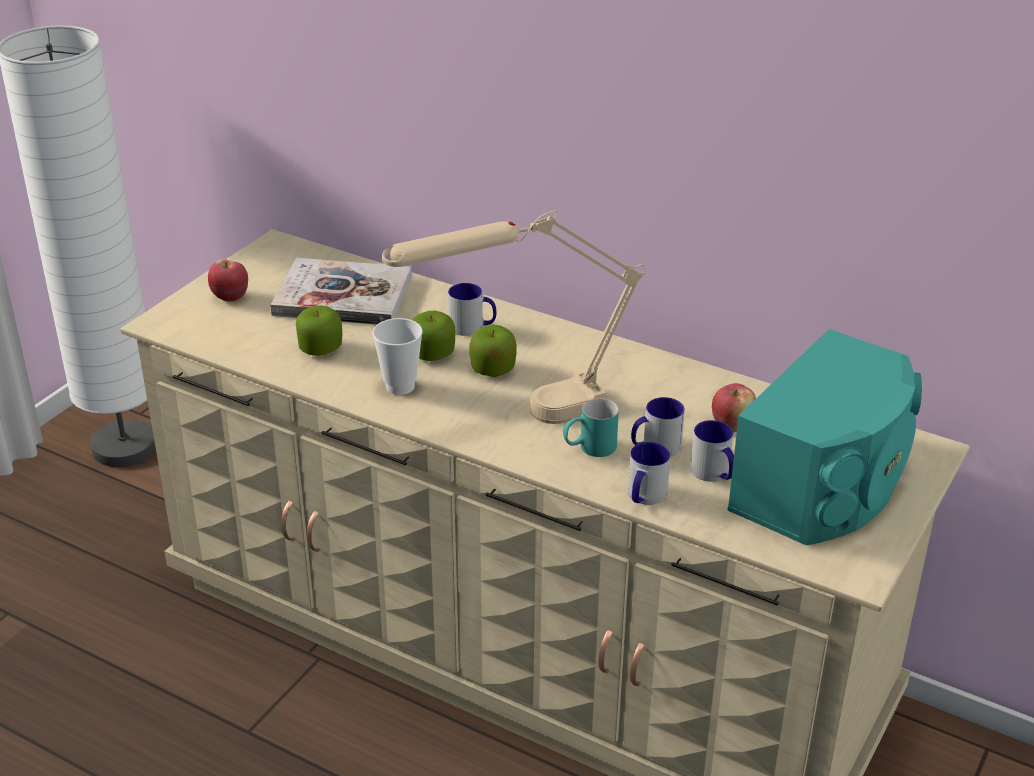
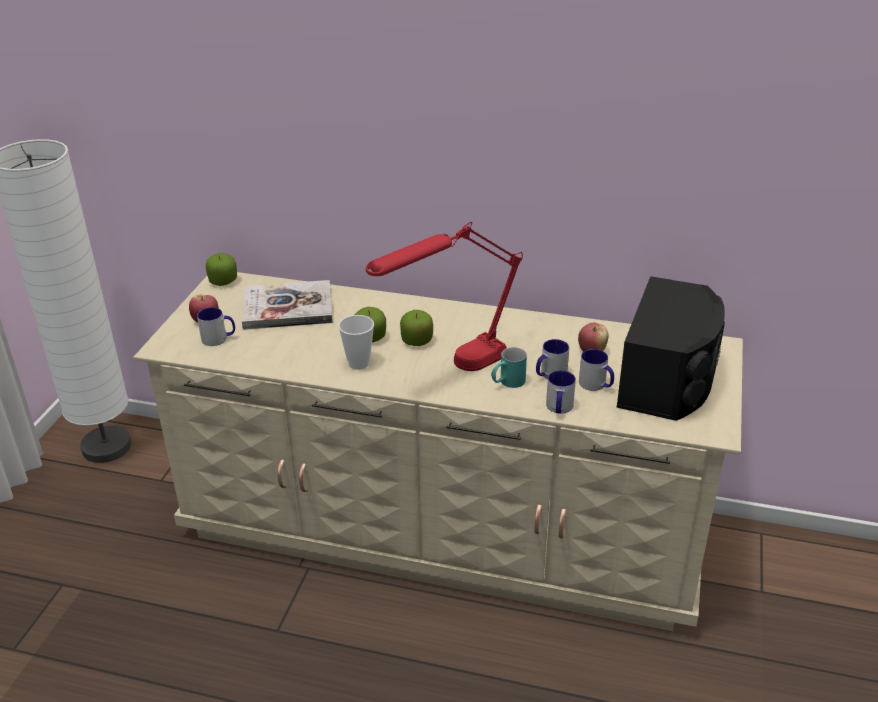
camera: 15 degrees left, 0 degrees up
apple [296,305,342,356] -> apple moved to [206,253,237,286]
beige table lamp [382,211,645,424] -> red table lamp [366,222,523,371]
mug [448,283,496,336] -> mug moved to [197,307,235,346]
turquoise speaker [728,329,922,546] -> black speaker [617,276,725,421]

